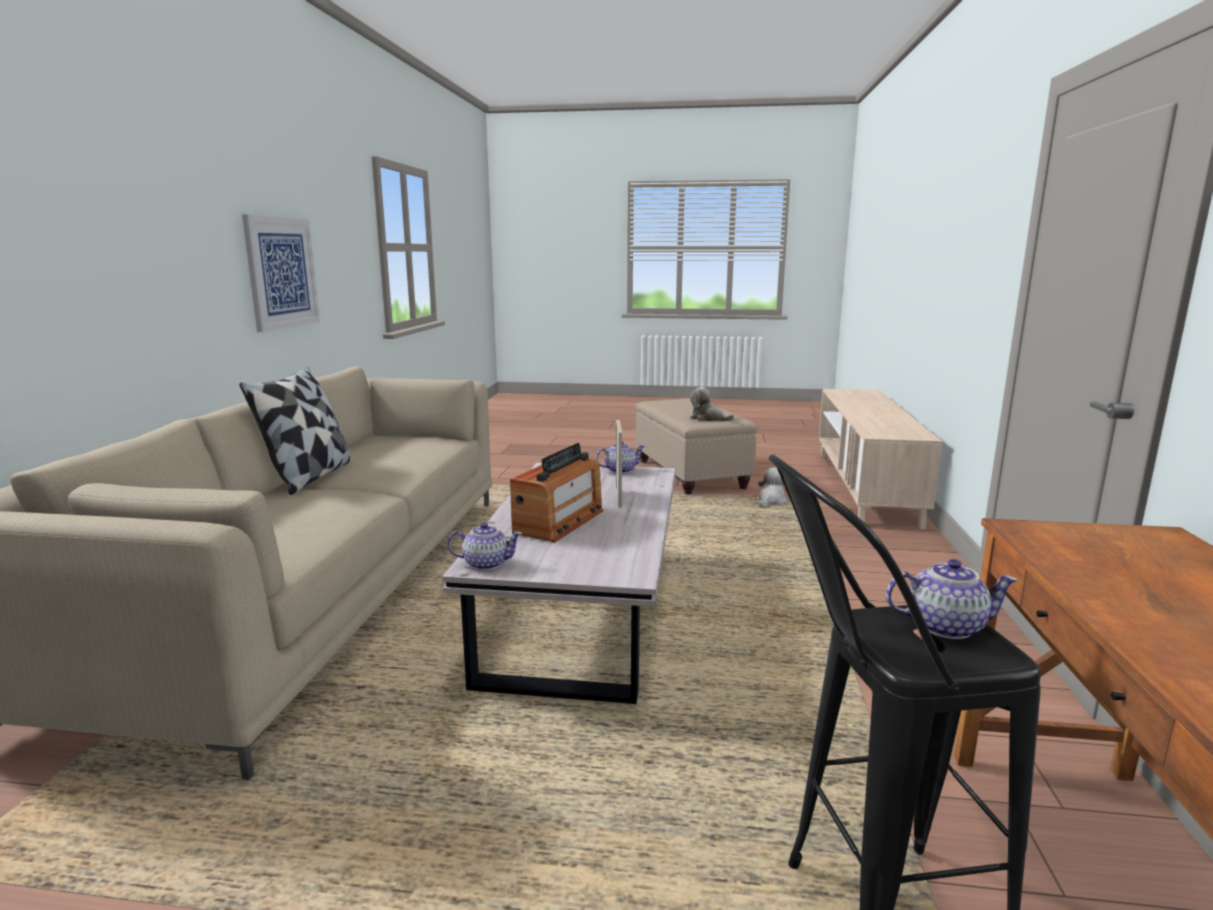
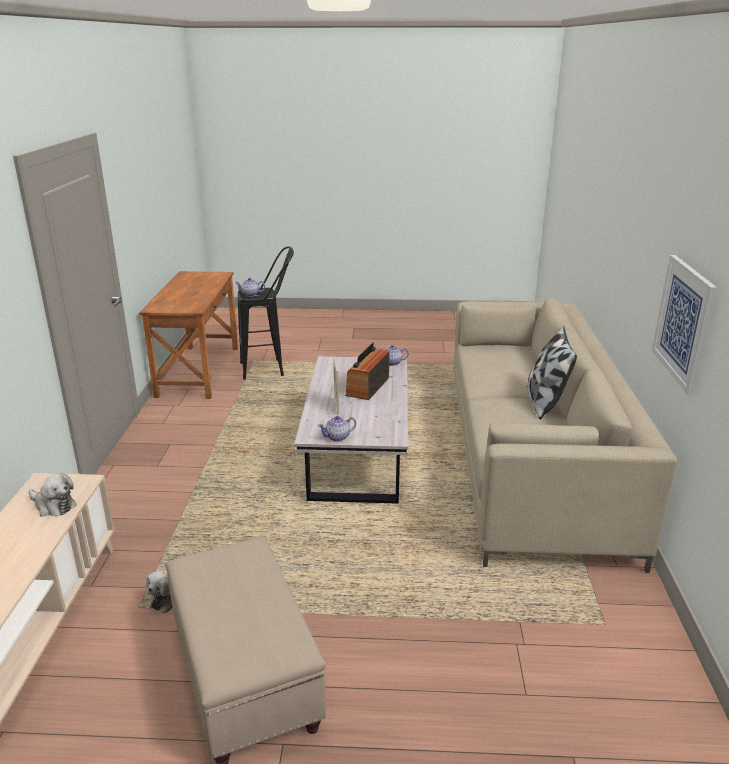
camera: 175 degrees right, 10 degrees up
plush toy [690,387,734,421] -> plush toy moved to [28,473,77,517]

